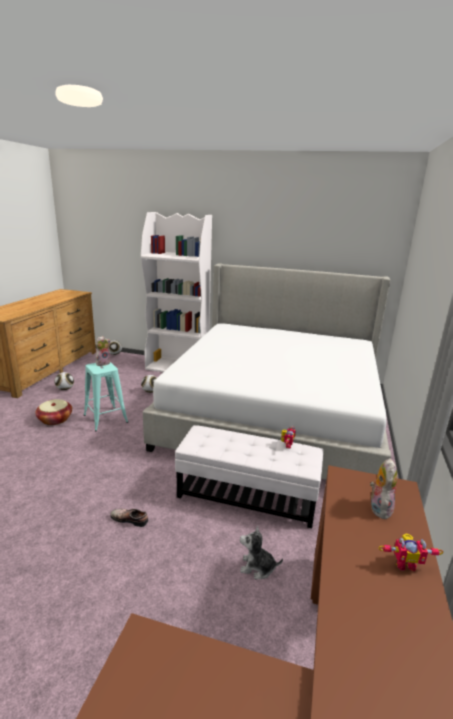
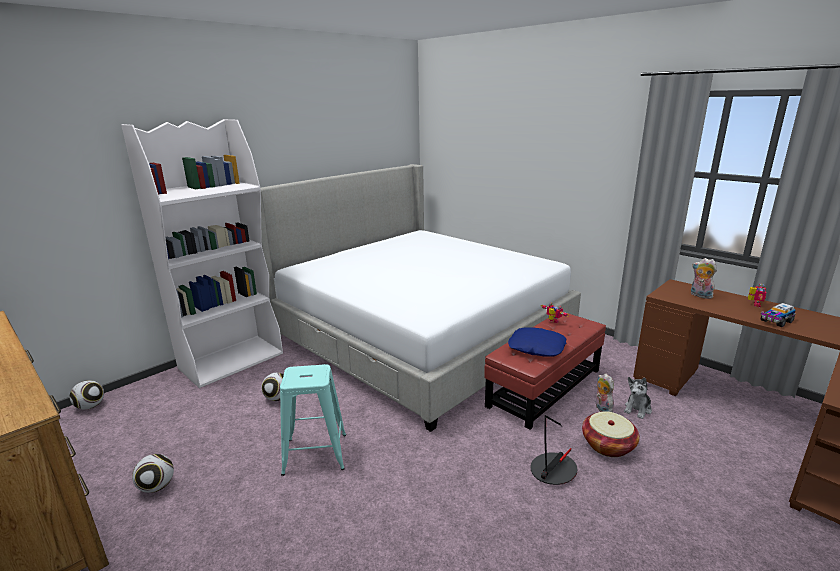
camera: 60 degrees left, 0 degrees up
basket [35,399,72,425] -> basket moved to [582,411,640,457]
plush toy [95,336,111,366] -> plush toy moved to [596,373,614,412]
shoe [110,509,148,527] -> table lamp [530,415,577,485]
white ottoman [175,425,324,529] -> red ottoman [484,312,606,430]
none -> blue pillow [508,327,566,356]
none -> toy truck [760,303,796,327]

